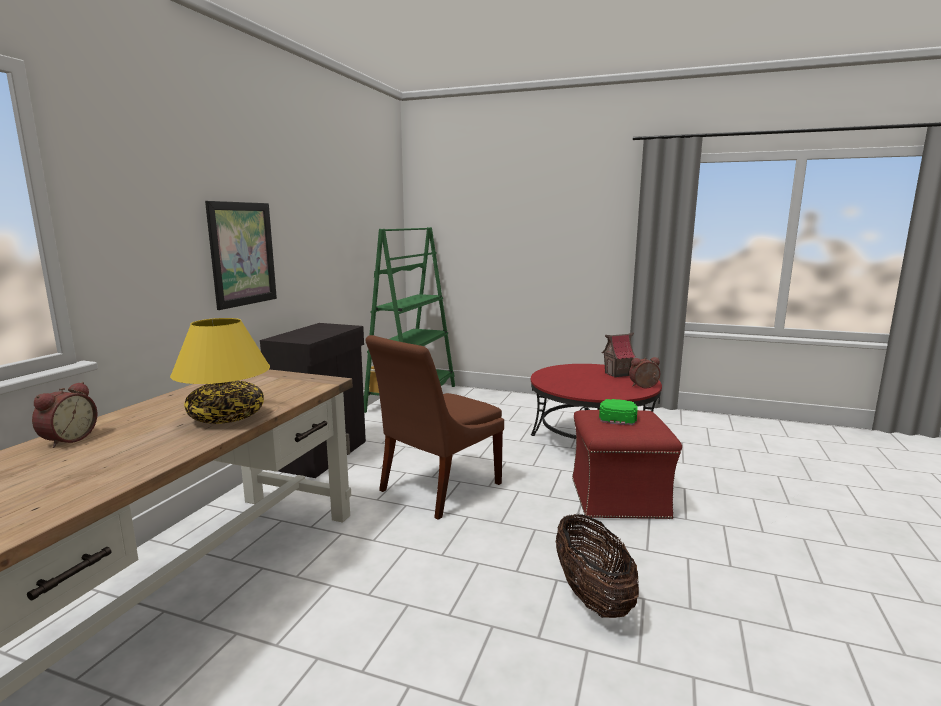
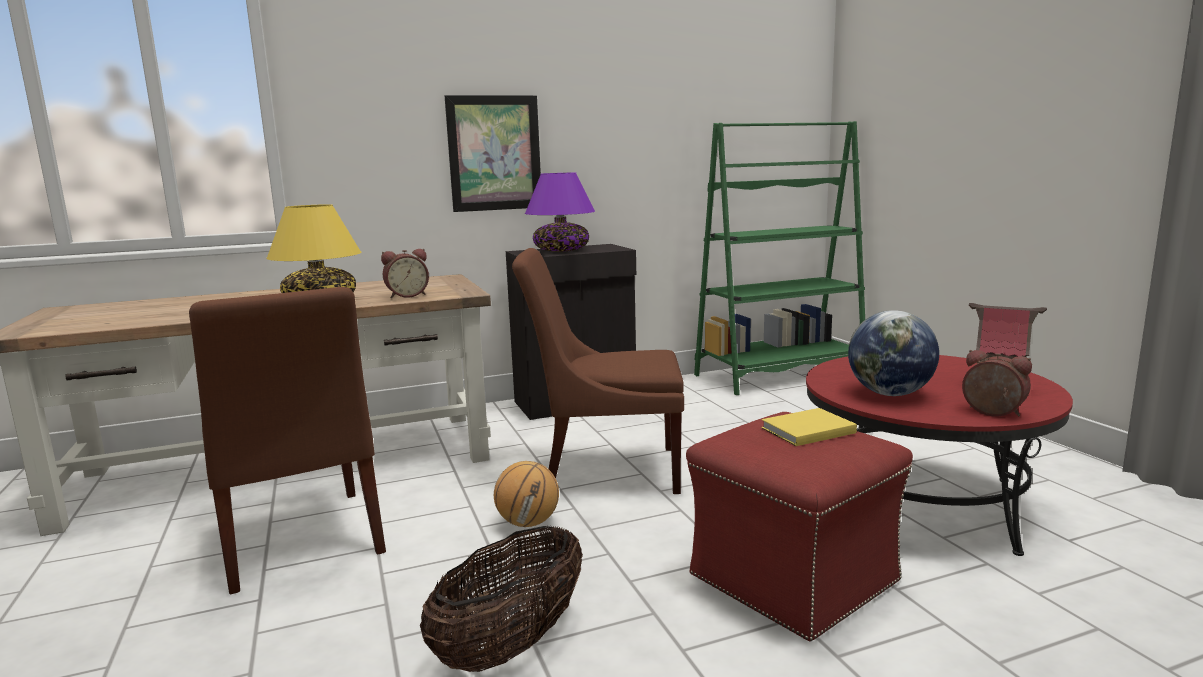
camera: 50 degrees right, 0 degrees up
alarm clock [32,382,97,448] -> alarm clock moved to [381,249,429,298]
green cap [599,399,637,425] -> yellow book [761,408,857,446]
none -> brown chair [189,287,386,594]
none -> basketball [494,461,559,527]
none -> purple table lamp [525,173,595,252]
none -> globe [848,310,939,396]

